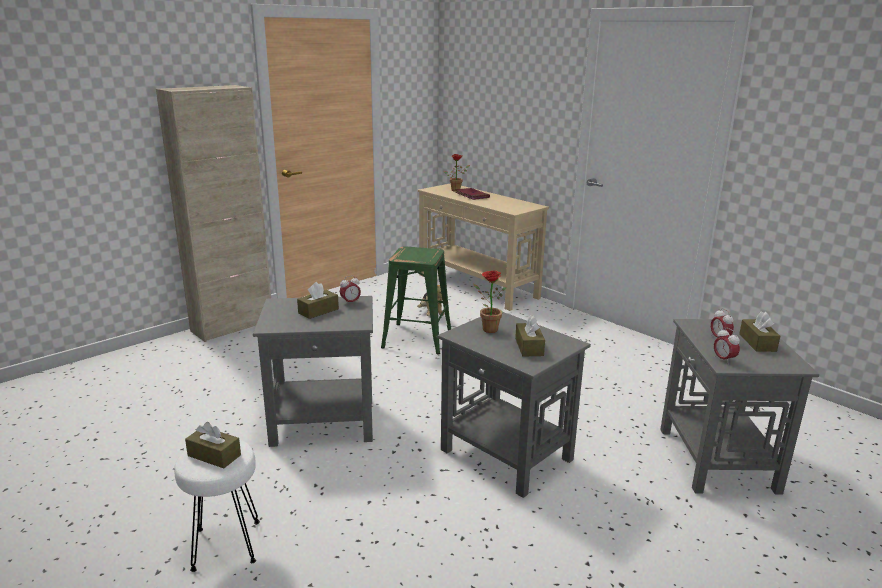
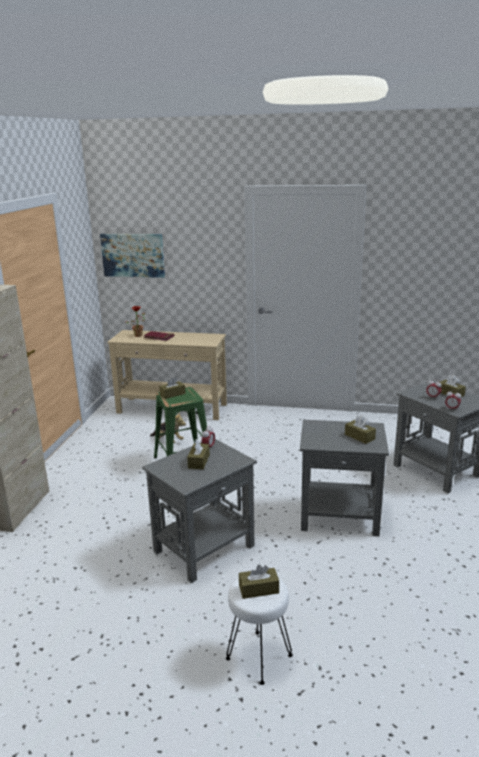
camera: 35 degrees left, 0 degrees up
potted plant [474,271,507,333] -> none
none -> picture [100,234,165,278]
none -> brown tissue box [159,377,186,399]

